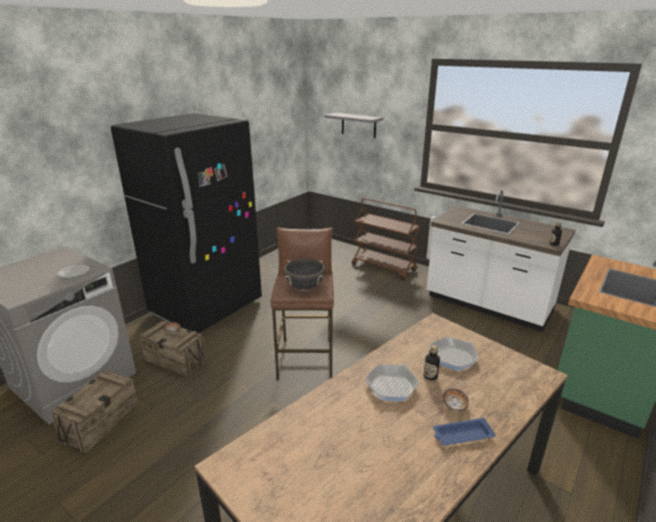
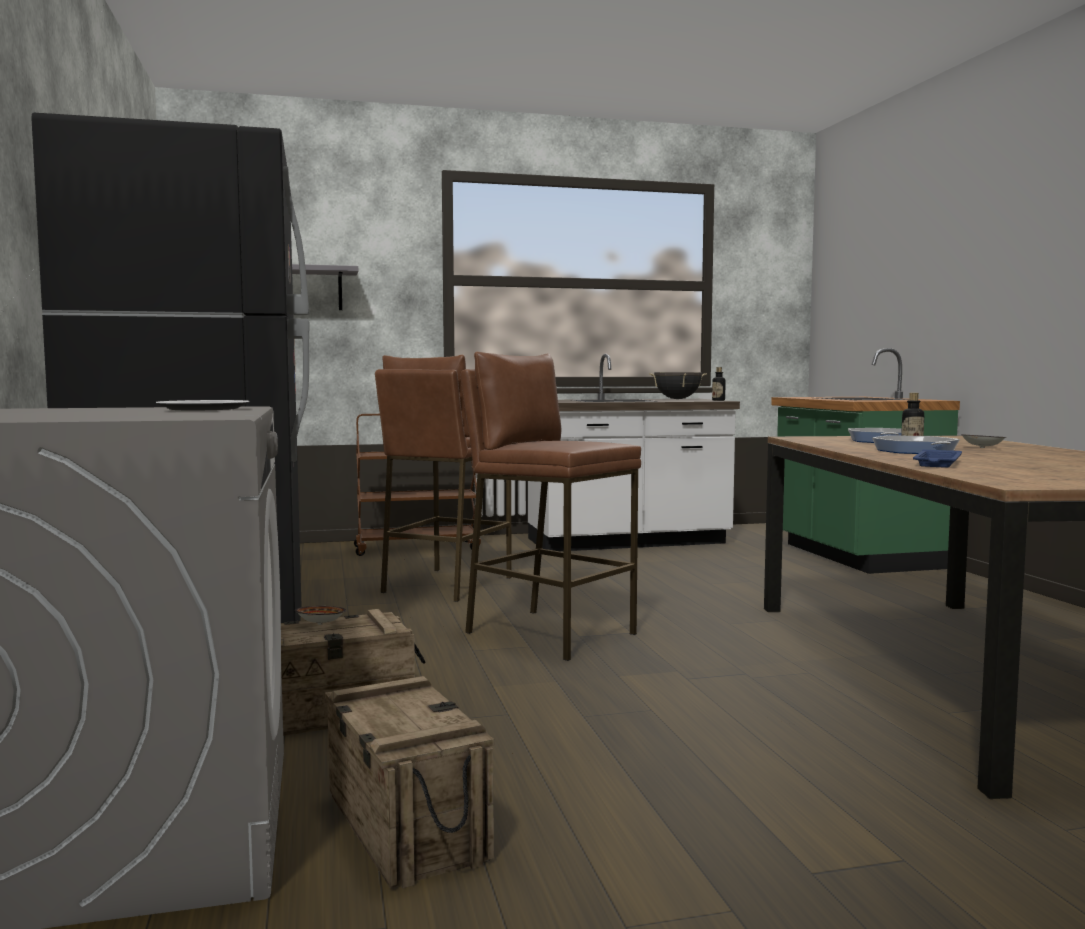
camera: 50 degrees left, 20 degrees down
black cooking pot [284,258,325,290] -> black cooking pot moved to [649,372,707,399]
blue tray [433,418,496,445] -> blue tray moved to [913,450,962,468]
none -> brown stool [375,355,512,602]

